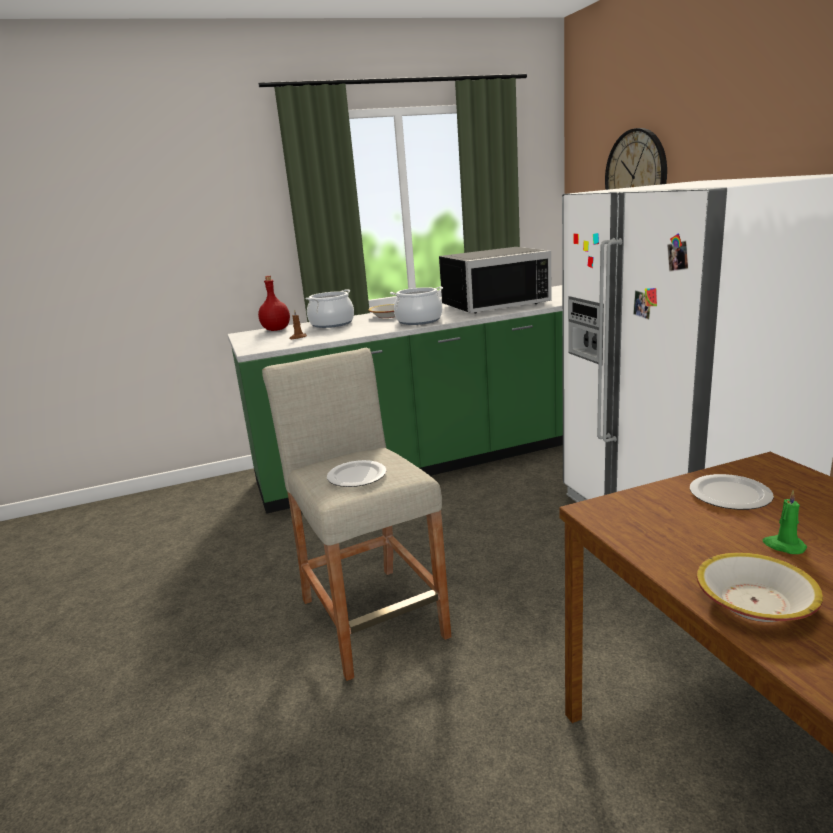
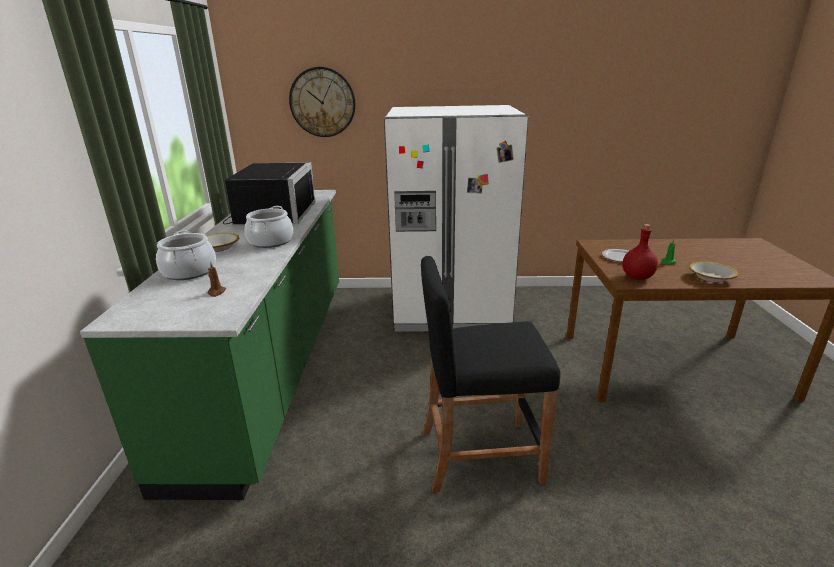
camera: 70 degrees left, 5 degrees up
red bottle [258,276,290,331] -> red bottle moved to [622,224,658,280]
beige stool [262,347,451,681] -> black stool [421,256,561,493]
plate [327,460,387,487] -> none

